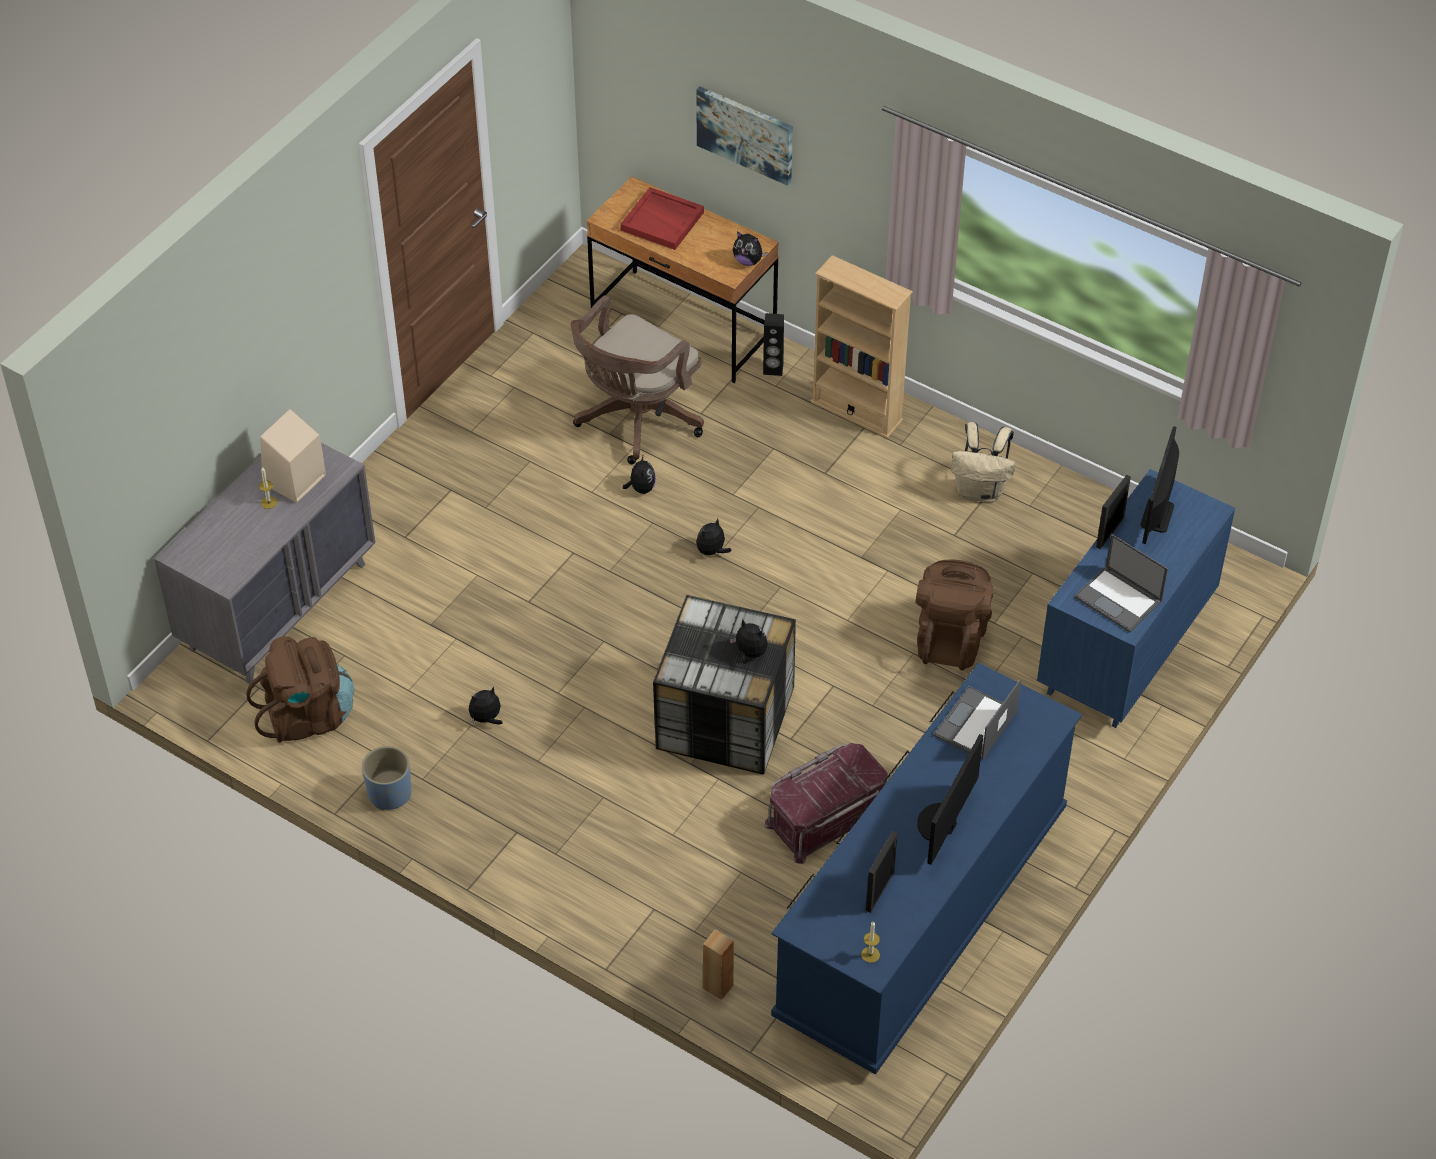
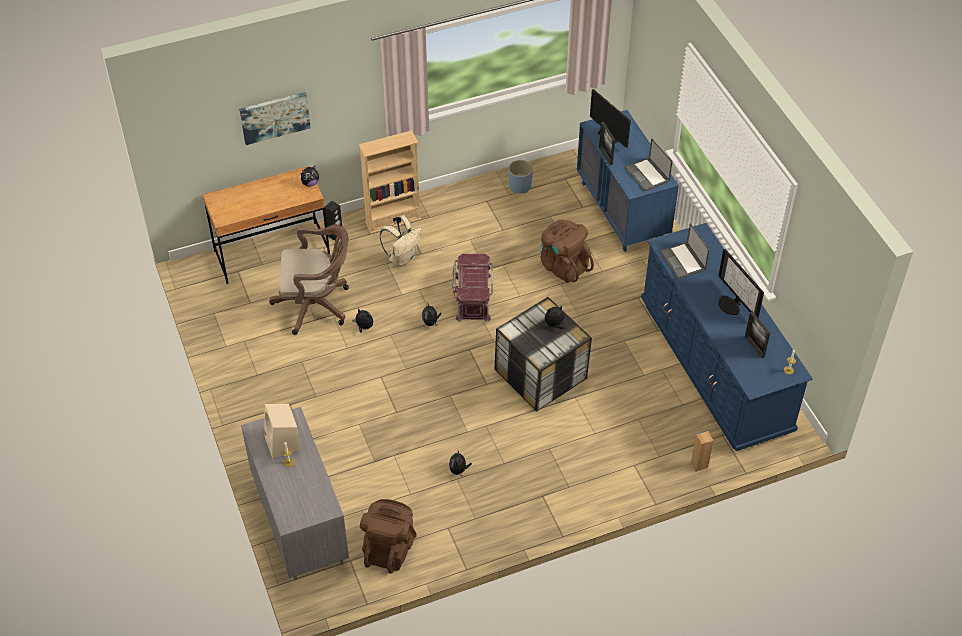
camera: 55 degrees left, 0 degrees up
blue planter [362,746,411,810] -> blue planter moved to [508,160,533,193]
brown office chair [571,296,704,464] -> brown office chair turned 75 degrees counterclockwise [269,224,349,335]
red tray [620,187,704,250] -> none
red storage box [764,743,888,864] -> red storage box moved to [452,254,493,322]
beige backpack [951,422,1016,502] -> beige backpack moved to [380,215,422,267]
laptop [1074,534,1168,632] -> laptop turned 75 degrees clockwise [625,138,673,191]

